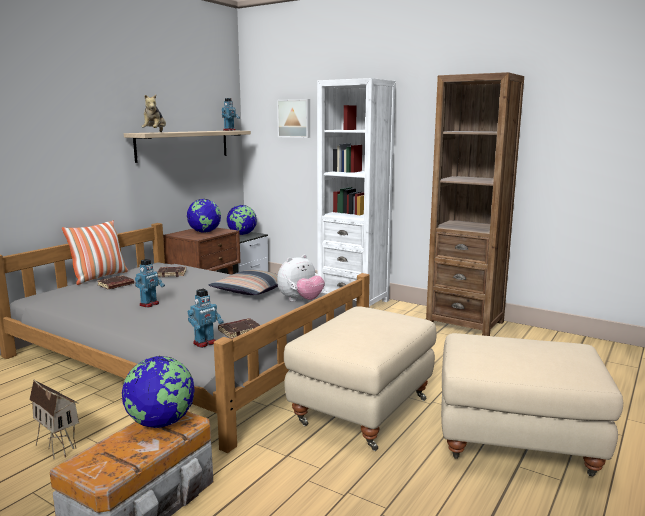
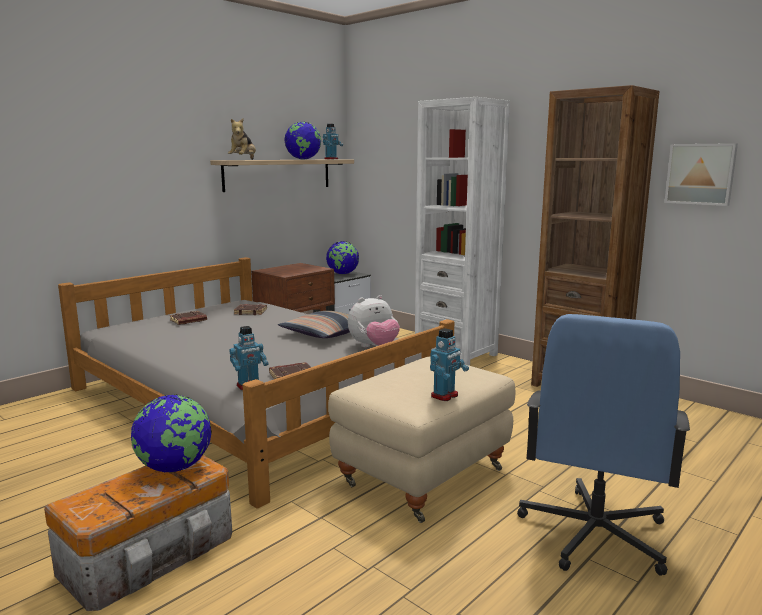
camera: 10 degrees right, 0 degrees up
toy house [29,379,79,459] -> none
pillow [62,220,128,285] -> none
toy robot [135,259,165,308] -> toy robot moved to [430,328,469,401]
globe [187,199,221,233] -> globe moved to [284,121,321,159]
picture [277,99,310,138] -> picture moved to [664,143,738,206]
beige ottoman [441,333,623,476] -> blue office chair [517,314,690,576]

